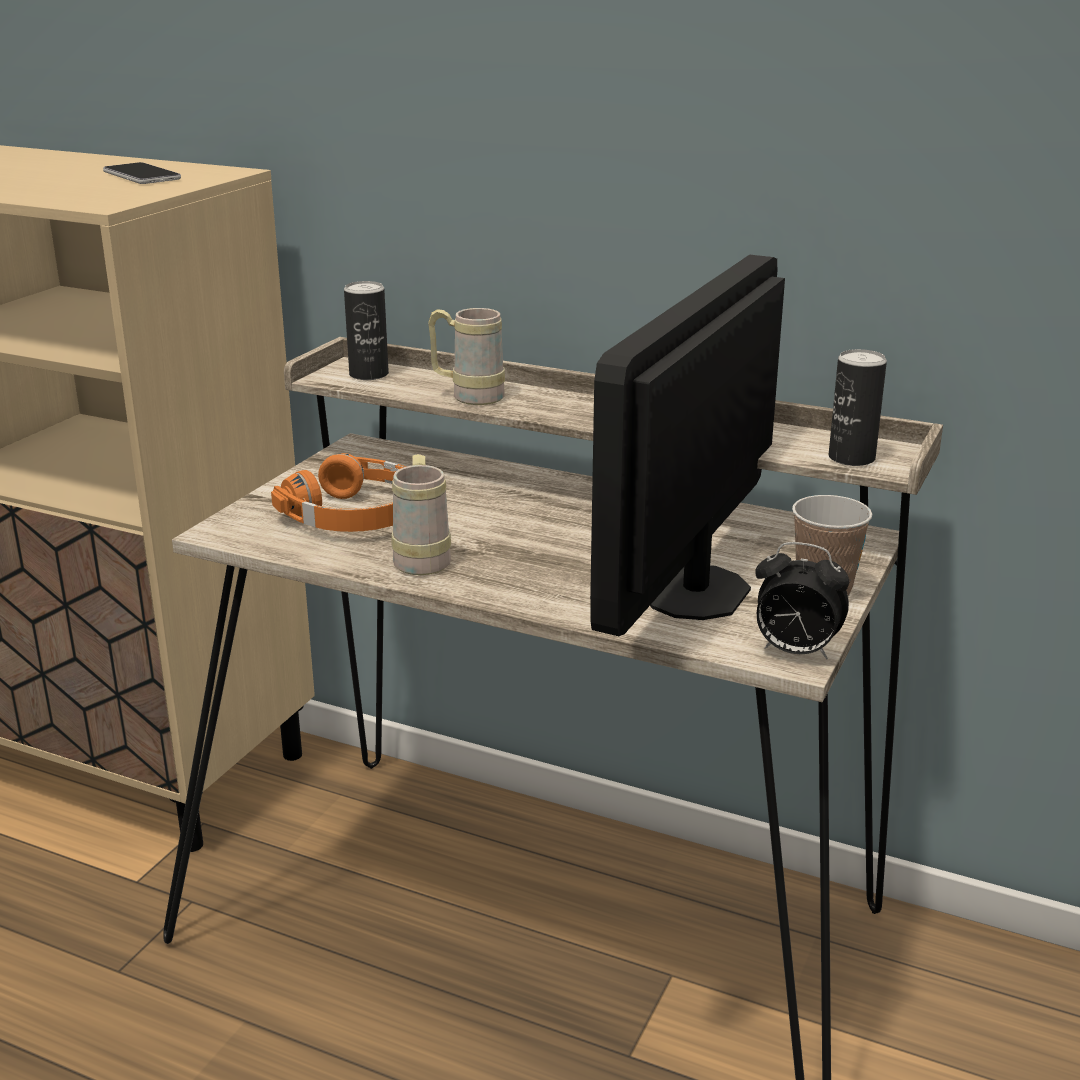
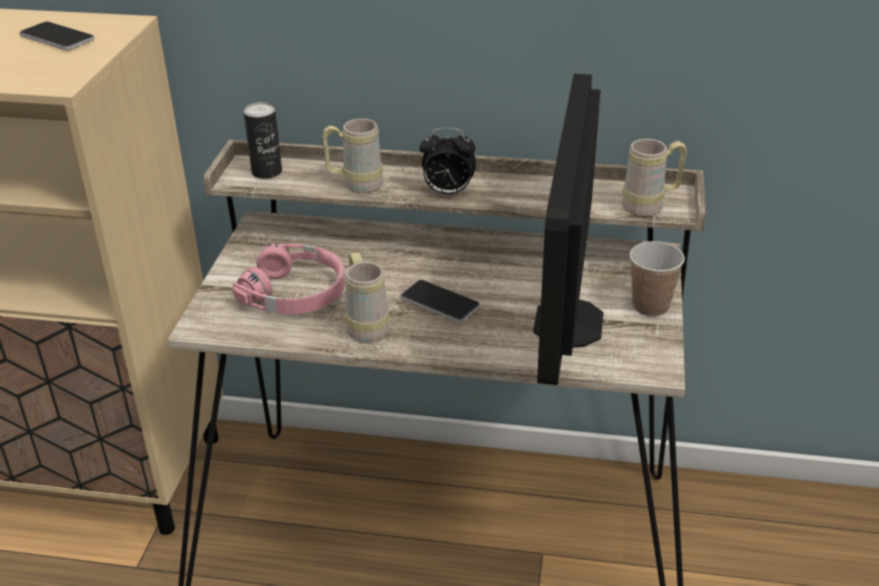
camera: 15 degrees left, 10 degrees up
orange headphones [271,453,406,532] -> pink headphones [233,244,345,314]
alarm clock [755,542,850,659] -> alarm clock moved to [419,128,476,195]
can [829,349,887,466] -> beige mug [622,139,687,216]
none -> phone [401,280,480,323]

